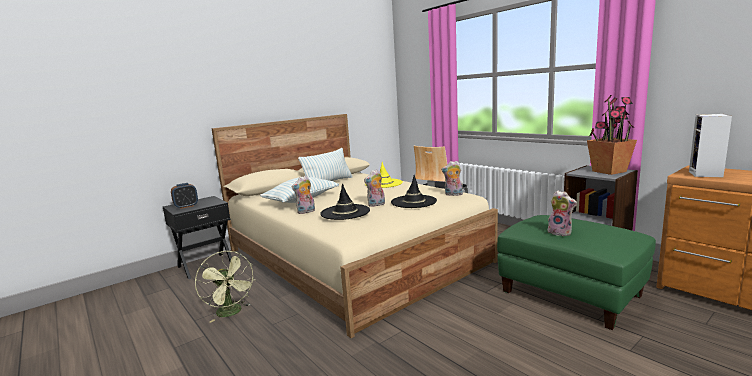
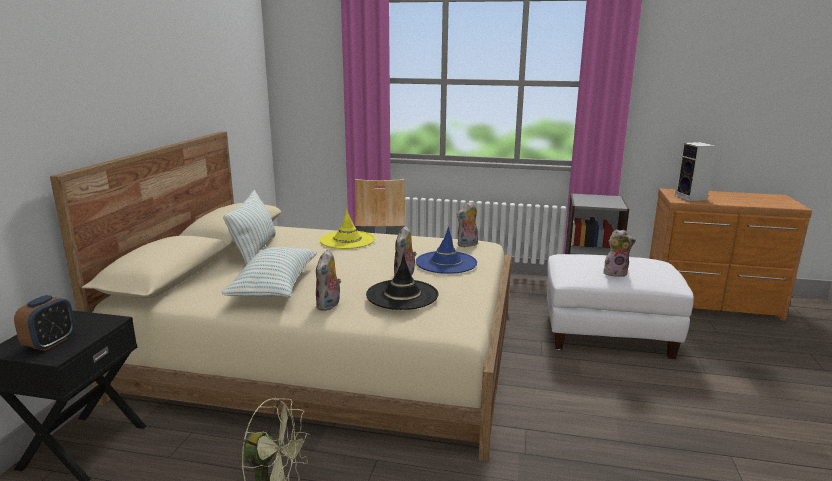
camera: 40 degrees left, 5 degrees up
black hat [391,175,437,208] -> blue hat [416,227,477,274]
green ottoman [497,215,656,330] -> white ottoman [547,254,694,359]
potted plant [587,95,637,175] -> none

